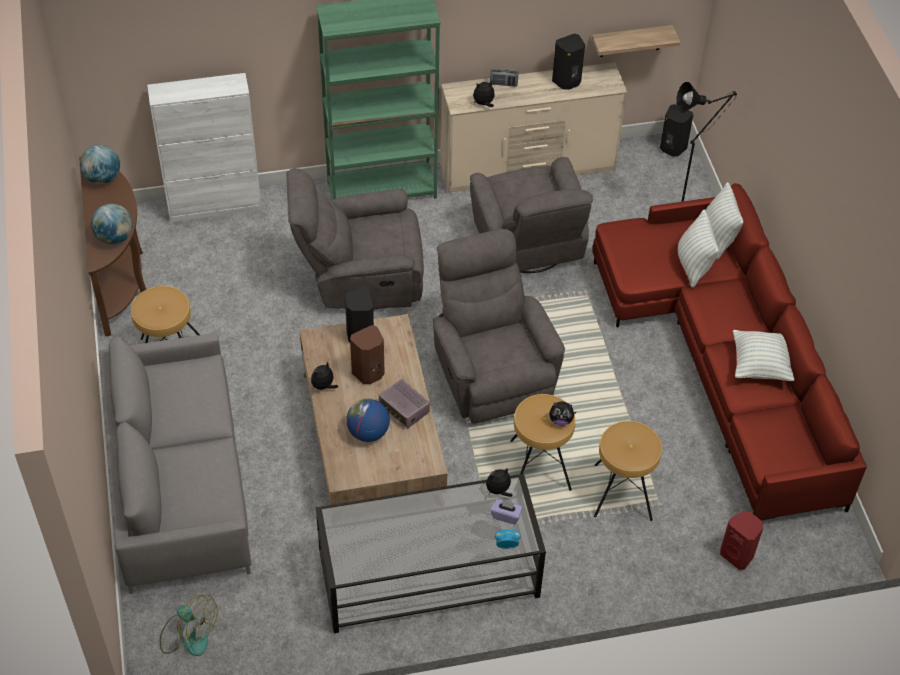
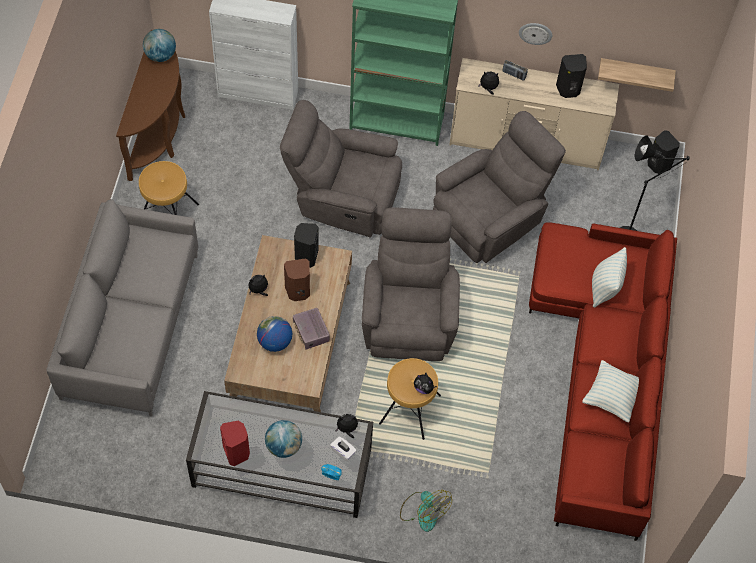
camera: 20 degrees right, 10 degrees up
globe [91,204,133,245] -> globe moved to [265,420,302,458]
fan [160,594,218,656] -> fan moved to [400,490,452,532]
grey armchair [470,157,593,273] -> grey armchair turned 135 degrees counterclockwise [433,111,566,263]
purple tissue box [491,499,523,524] -> white tissue box [330,436,357,461]
brown stool [594,421,662,521] -> none
pillow [705,182,743,259] -> none
red speaker [720,511,763,570] -> red speaker moved to [220,421,250,466]
none -> wall clock [519,23,552,45]

